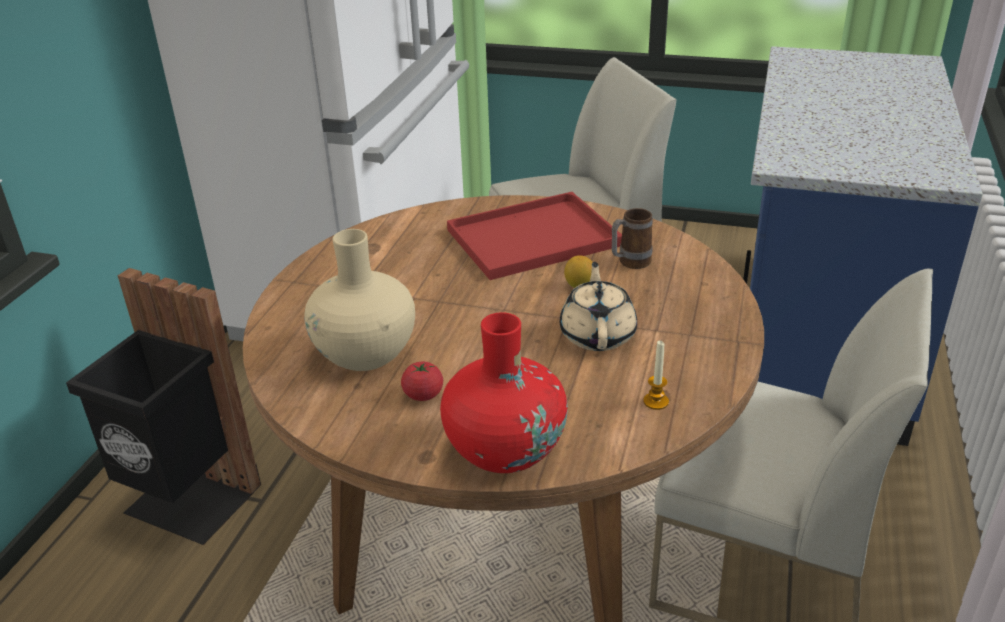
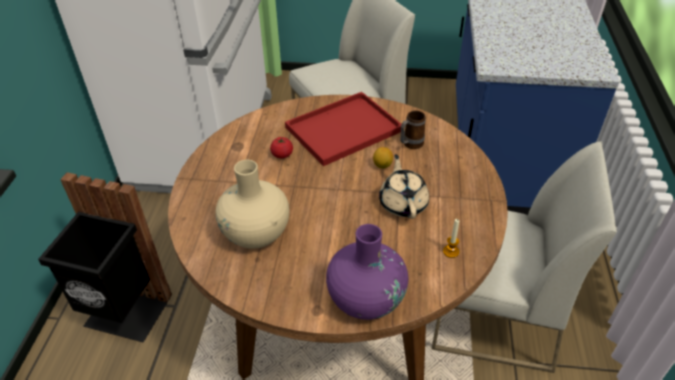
camera: 10 degrees left, 10 degrees up
tomato [401,361,443,401] -> tomato moved to [270,137,293,158]
red vase [440,312,568,473] -> purple vase [326,224,408,320]

